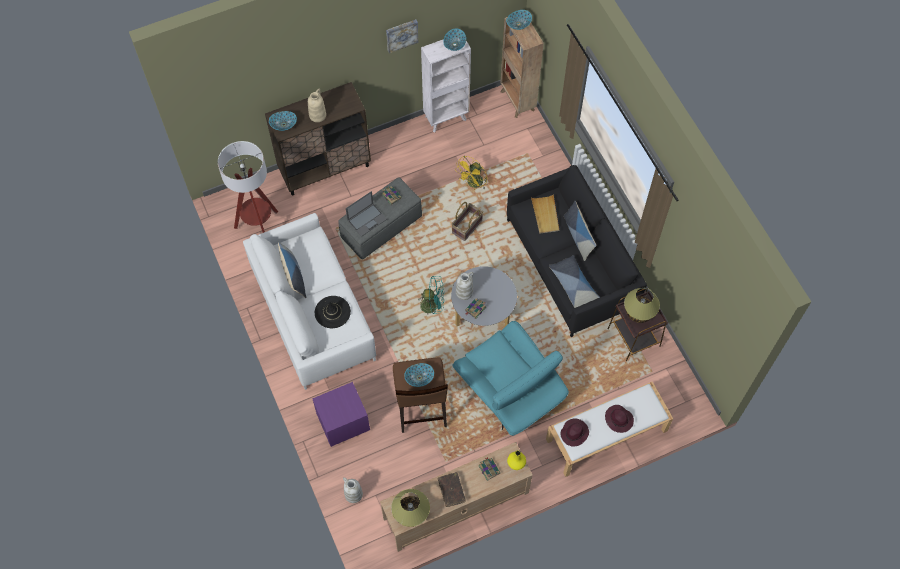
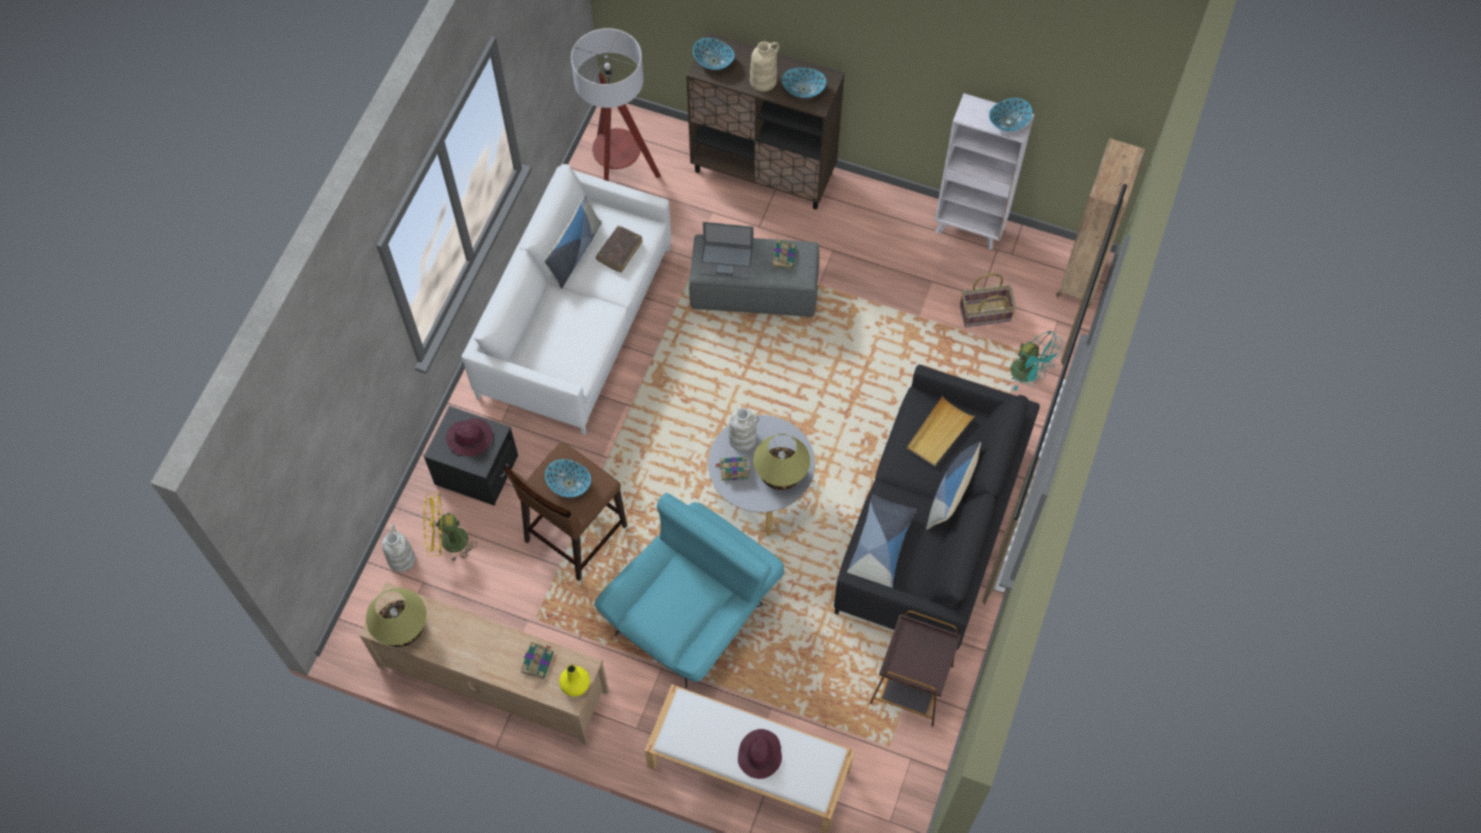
camera: 45 degrees right, 0 degrees up
purple nightstand [312,382,370,447] -> black nightstand [424,406,518,506]
black hat [315,296,351,328] -> none
picture [386,20,418,53] -> none
turquoise fan [419,276,444,315] -> turquoise fan moved to [1010,331,1063,391]
brown book [438,472,466,507] -> brown book moved to [596,226,642,272]
basket [452,202,483,241] -> basket moved to [960,273,1016,327]
turquoise armchair [452,321,569,436] -> turquoise armchair turned 150 degrees counterclockwise [595,493,784,688]
yellow fan [455,156,488,190] -> yellow fan moved to [423,493,477,562]
bowl [506,10,532,30] -> bowl moved to [782,68,826,98]
purple hat [560,418,589,446] -> purple hat moved to [446,418,493,457]
table lamp [624,288,660,323] -> table lamp moved to [753,434,810,490]

